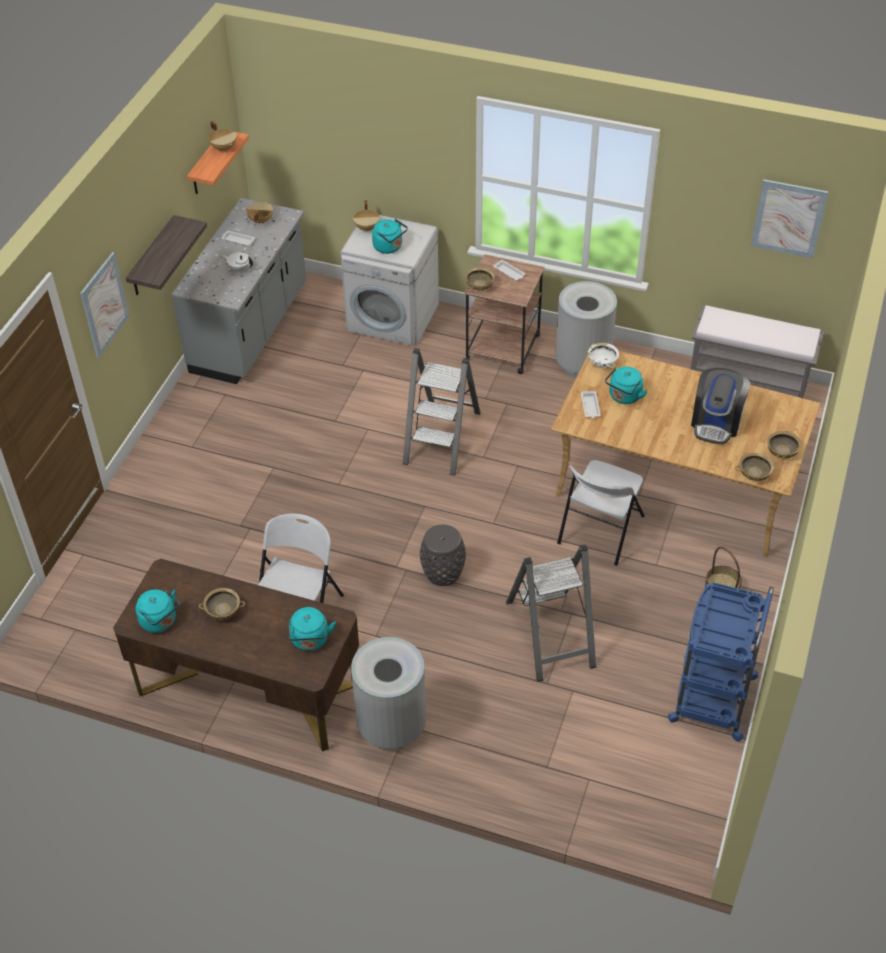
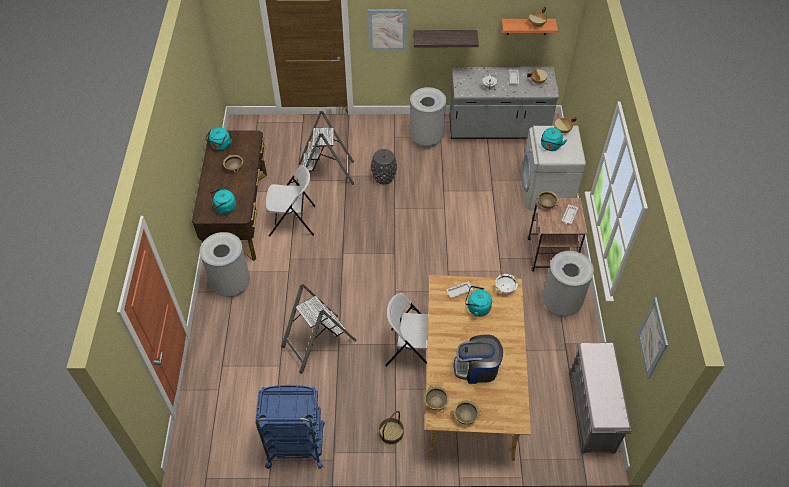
camera: 70 degrees right, 5 degrees up
grey step ladder [403,348,481,476] -> grey step ladder moved to [298,111,354,185]
grey stool [420,525,466,586] -> grey stool moved to [371,149,397,184]
none -> grey trash can [409,87,446,148]

